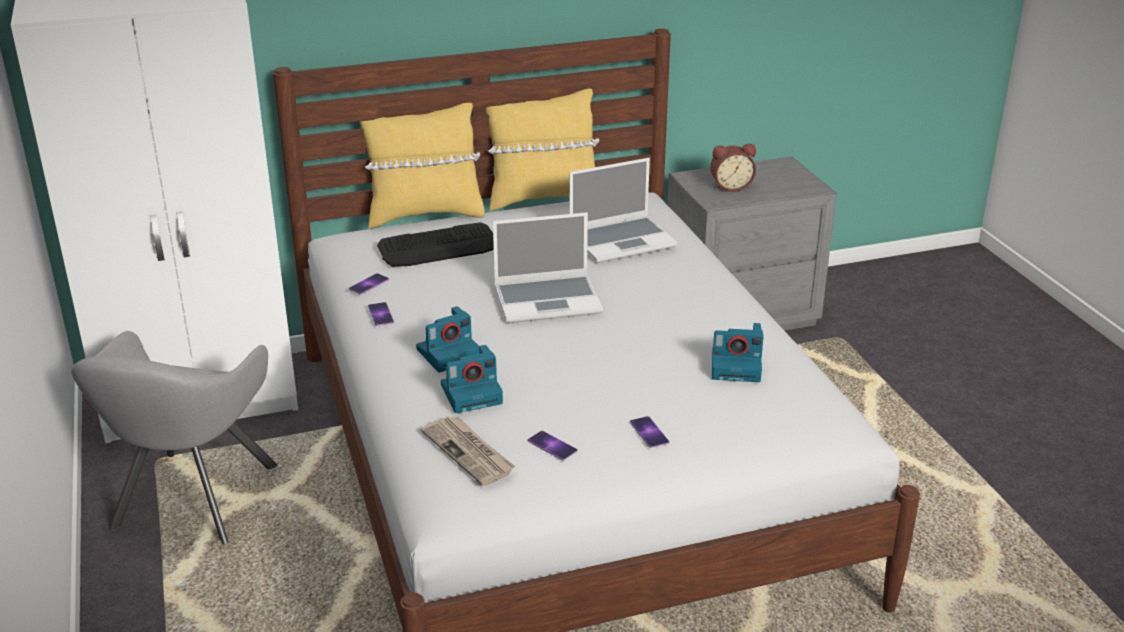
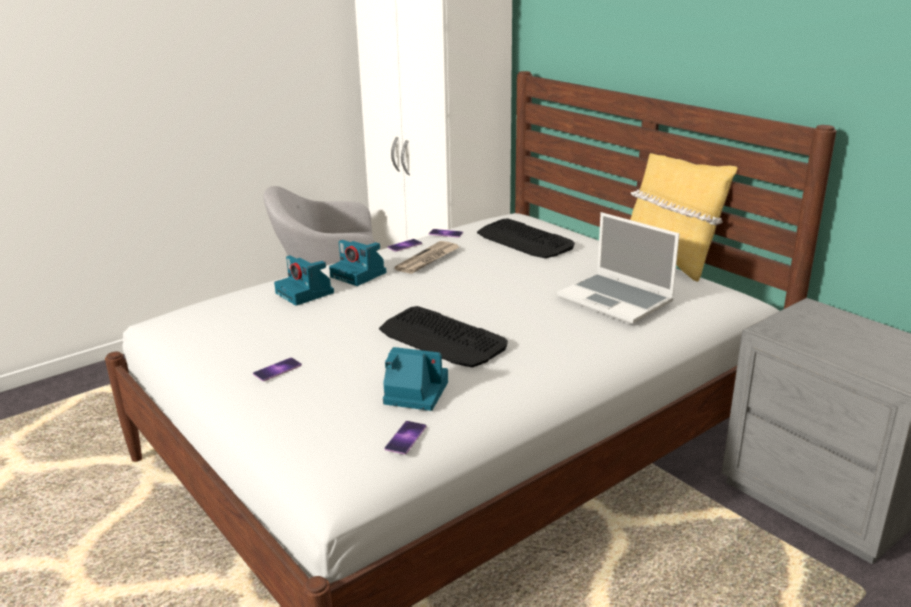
camera: 70 degrees right, 5 degrees down
yellow pillow [360,103,485,228] -> none
newspaper [421,416,515,486] -> newspaper moved to [394,241,459,274]
laptop [493,212,603,323] -> none
phone [528,431,578,461] -> phone moved to [384,421,426,455]
alarm clock [710,144,756,192] -> none
camera [712,323,763,382] -> camera turned 120 degrees clockwise [383,347,448,411]
none -> keyboard [379,306,508,368]

